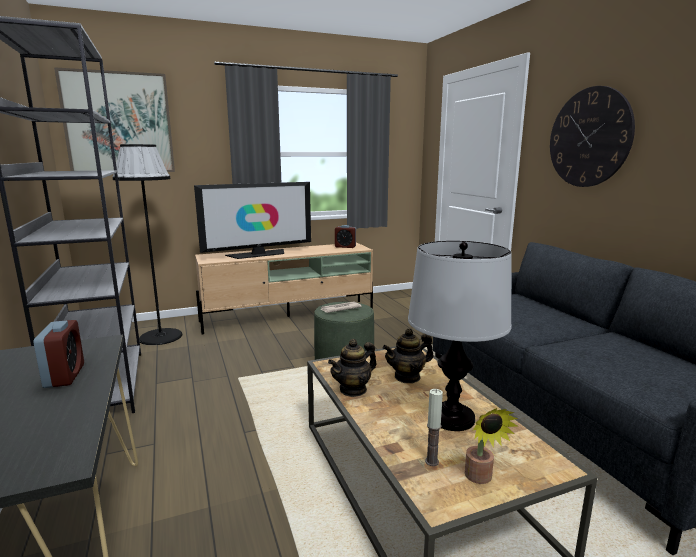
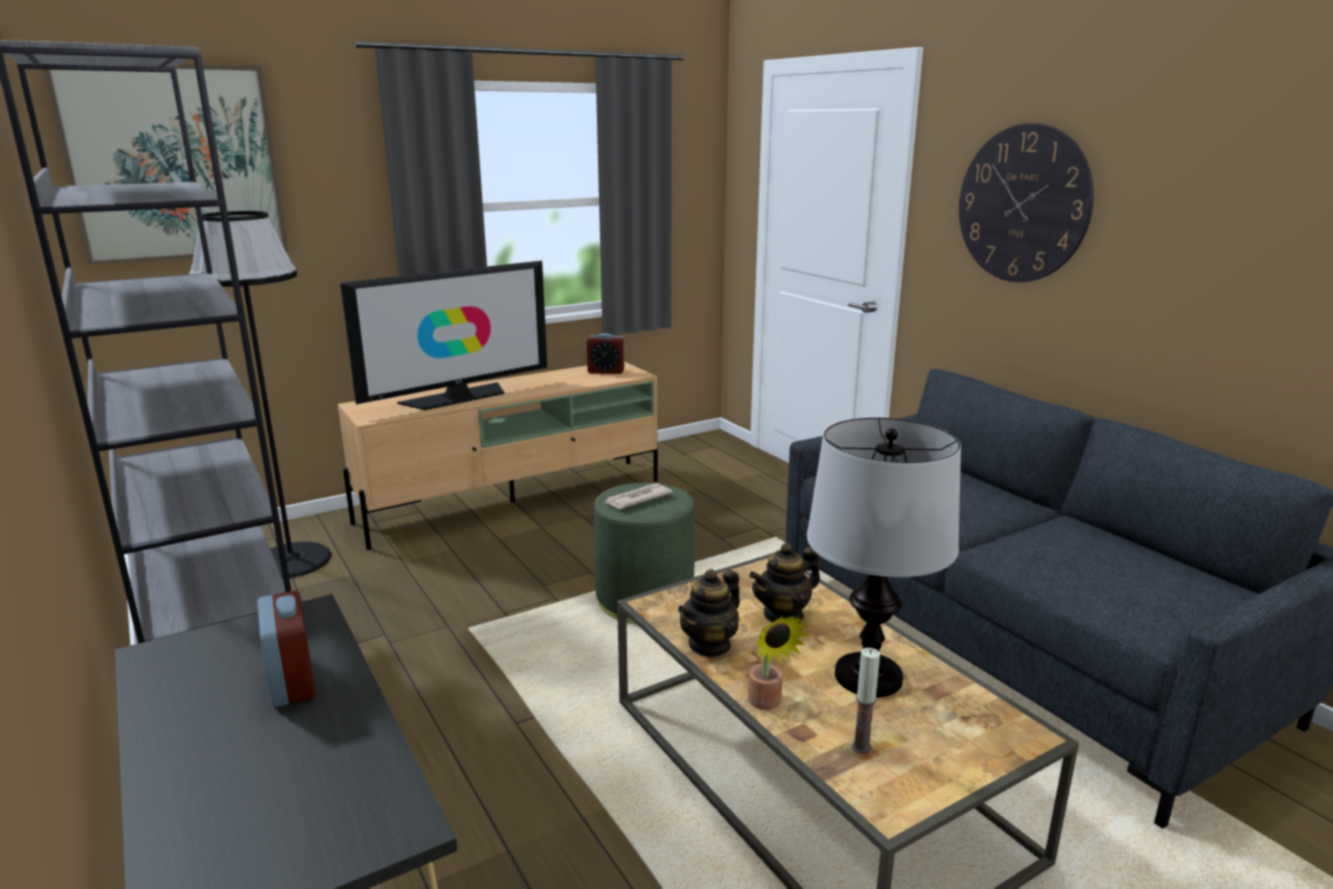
camera: 10 degrees left, 5 degrees up
potted plant [465,408,519,484] -> potted plant moved to [748,616,809,710]

